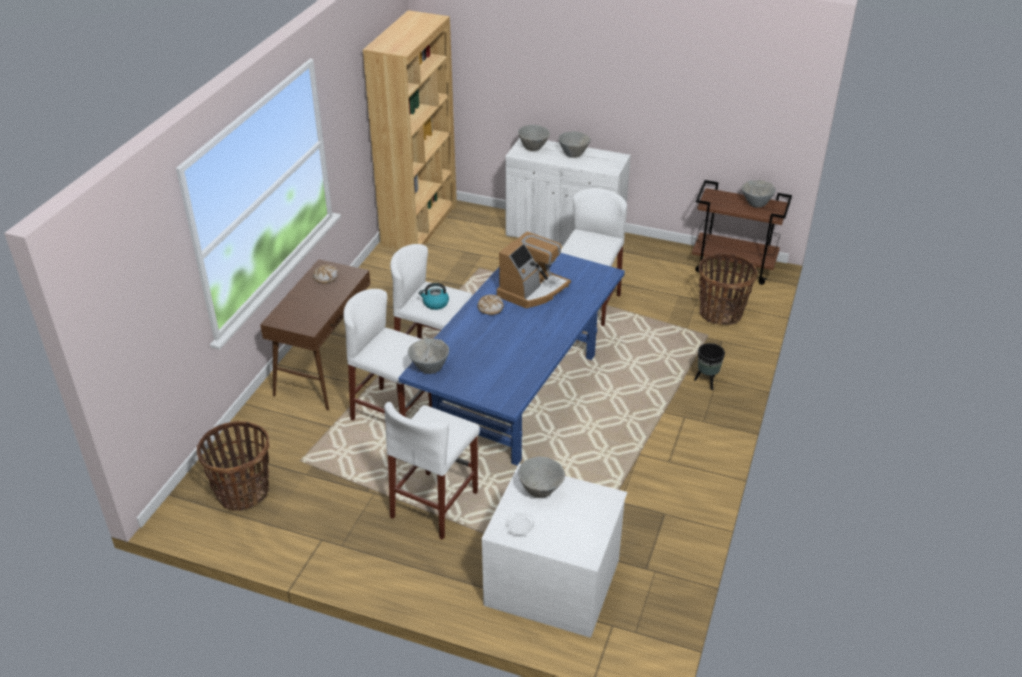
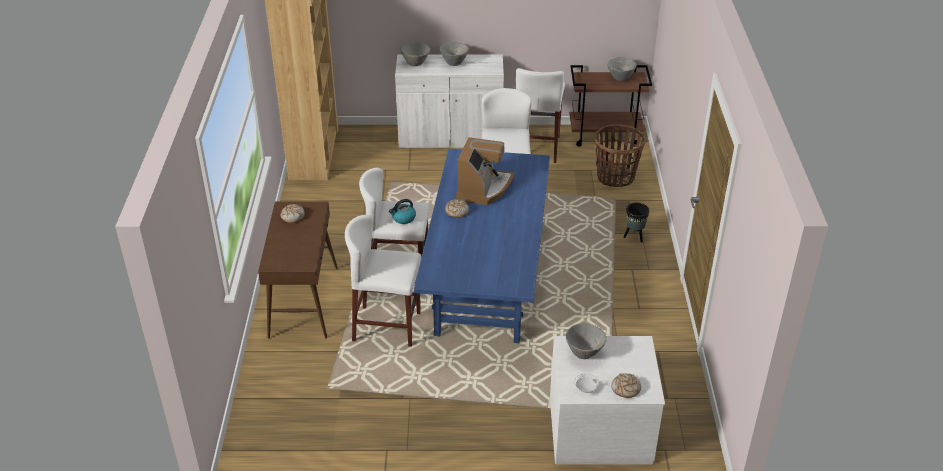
camera: 20 degrees left, 0 degrees up
basket [197,421,269,511] -> none
white stool [384,402,480,540] -> white stool moved to [516,68,565,163]
grey bowl [408,338,449,374] -> none
none -> bread [611,373,641,398]

